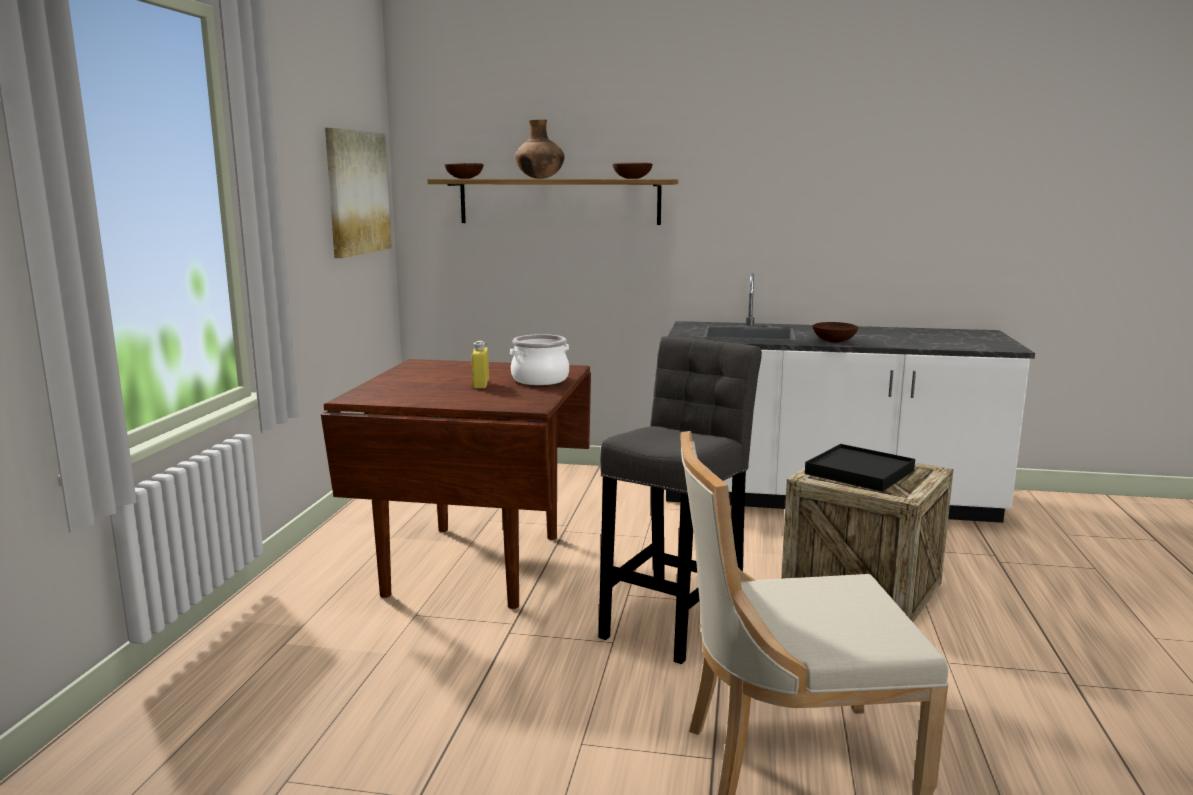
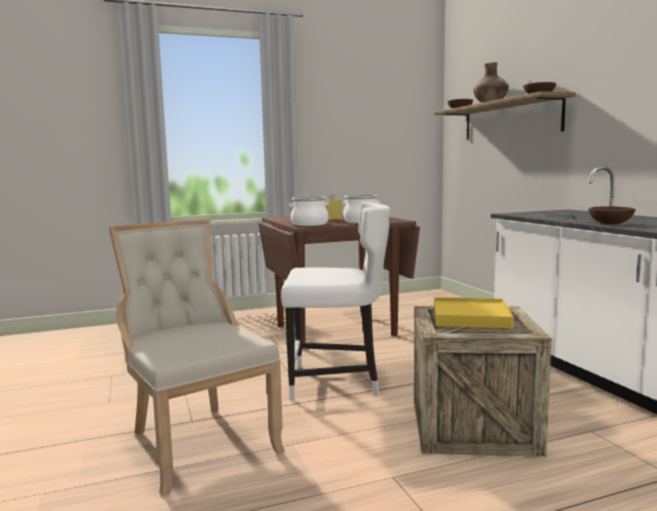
camera: 60 degrees right, 5 degrees down
picture [325,128,391,258] -> none
grey stool [599,336,762,664] -> white chair [281,202,390,400]
black tray [805,444,915,492] -> yellow tray [434,297,514,328]
none -> cooking pot [289,196,329,226]

